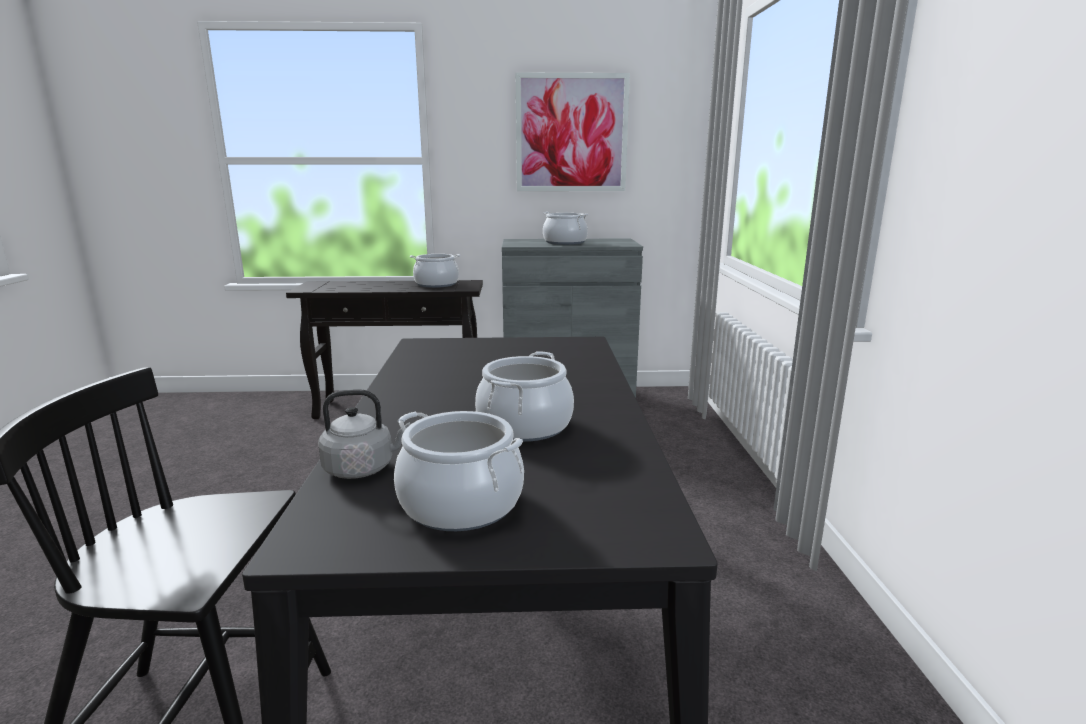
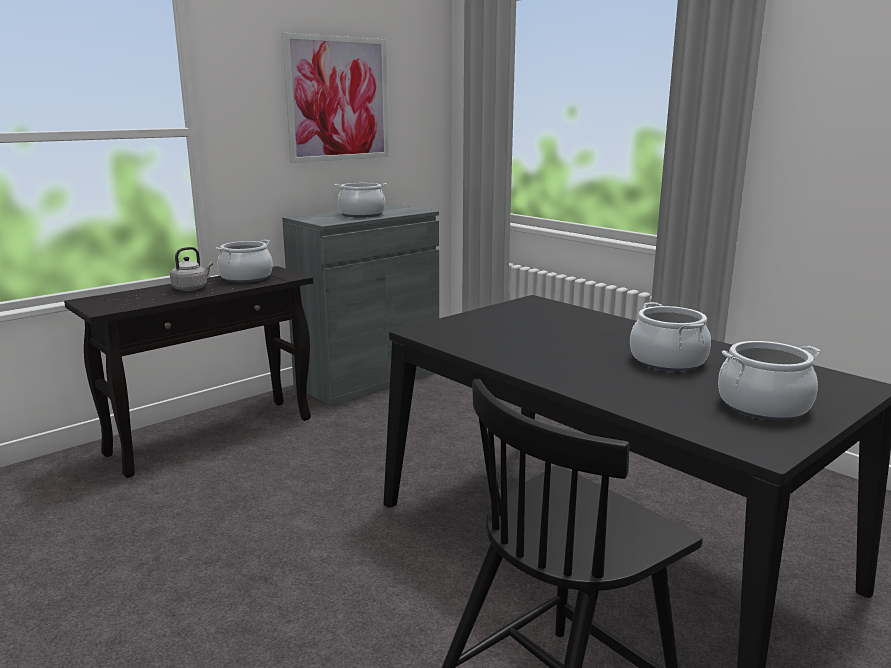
camera: 40 degrees left, 0 degrees up
grey kettle [318,390,410,479] -> grey kettle moved to [170,247,213,291]

